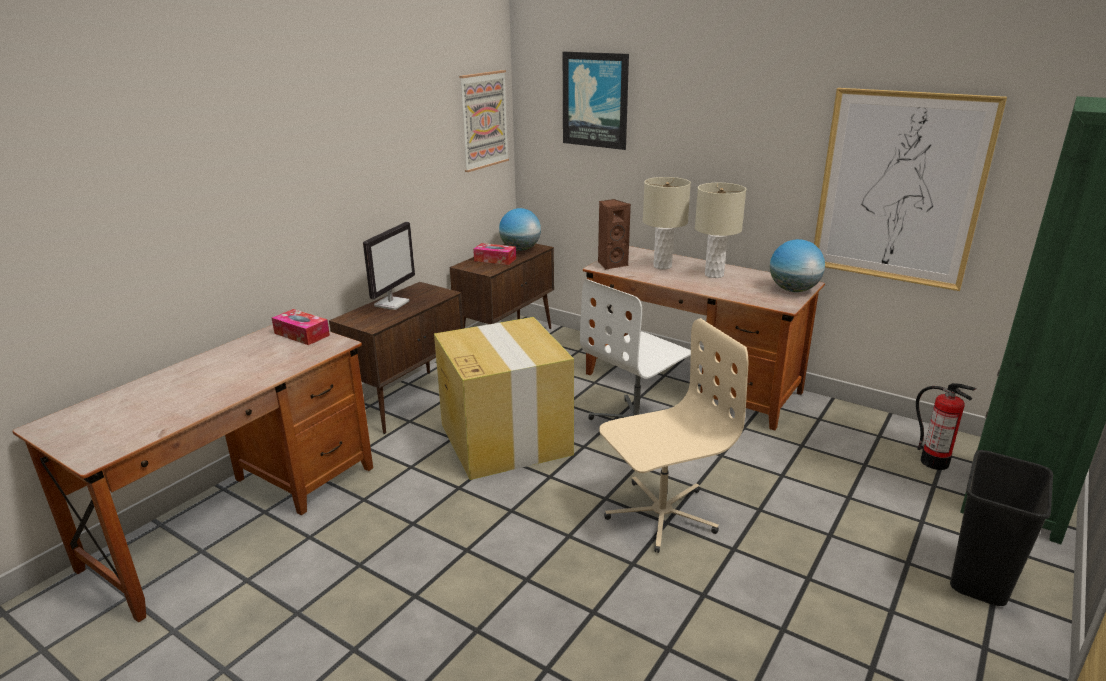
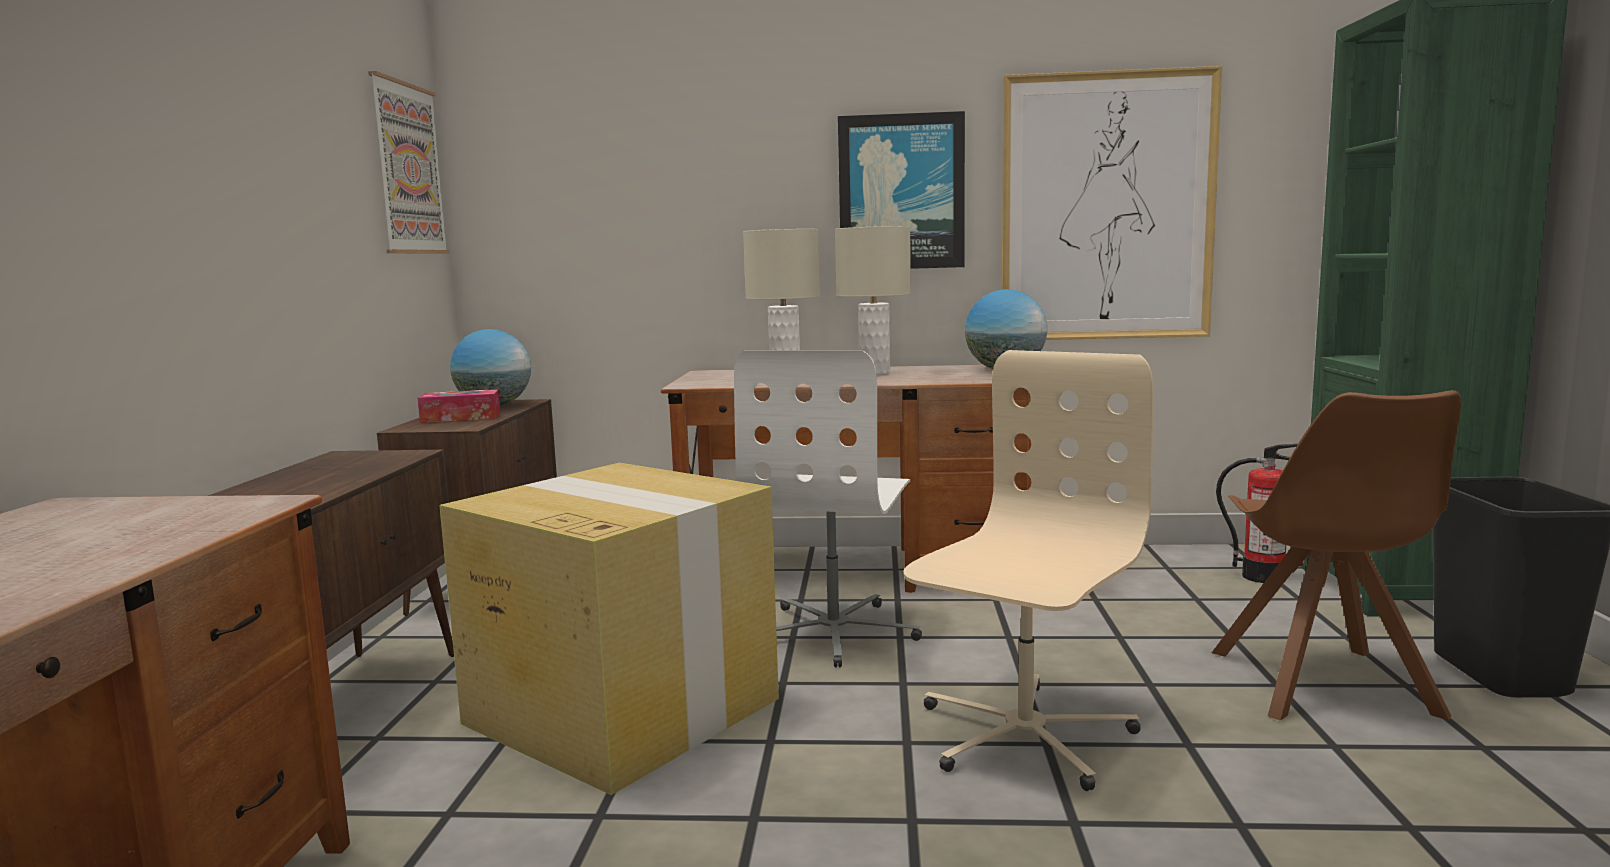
camera: 30 degrees left, 15 degrees down
tissue box [272,309,330,345] -> none
monitor [363,222,415,310] -> none
picture [563,52,629,150] -> picture moved to [838,111,965,269]
brown speaker [598,199,631,270] -> none
none -> brown chair [1212,390,1461,721]

